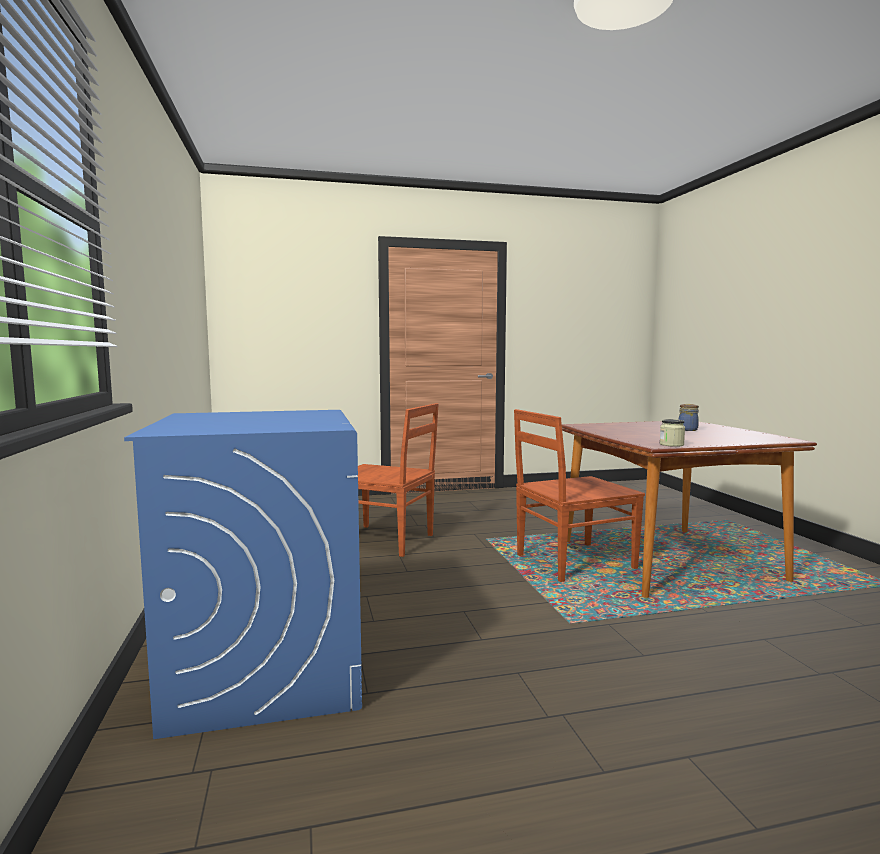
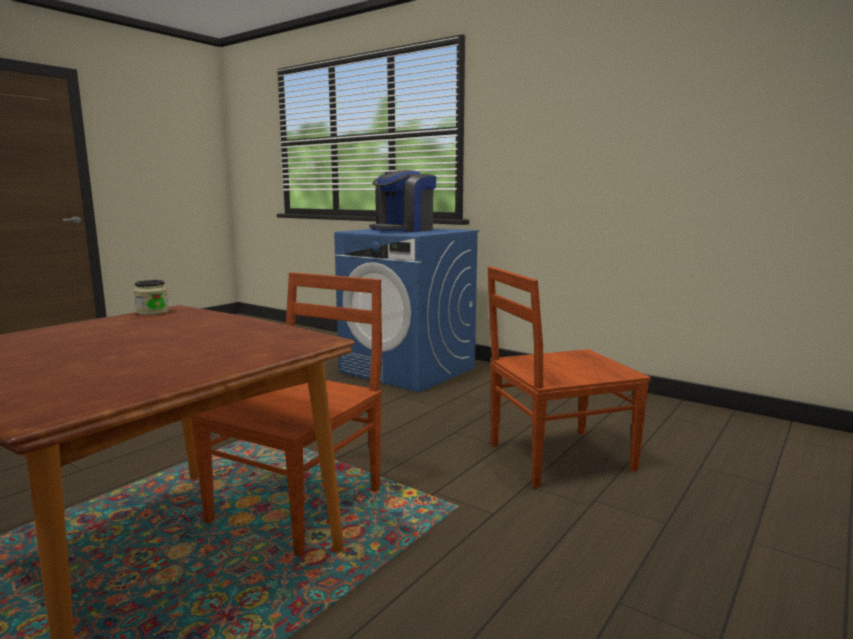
camera: 140 degrees right, 5 degrees up
jar [678,404,699,431] -> none
none -> coffee machine [369,170,436,232]

